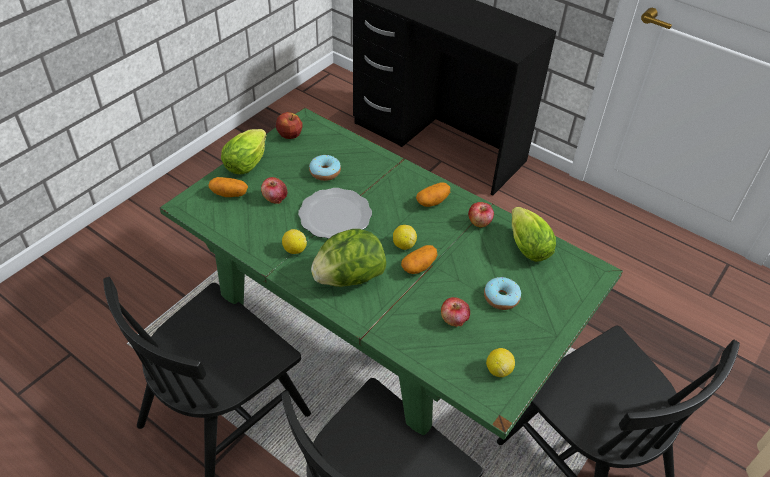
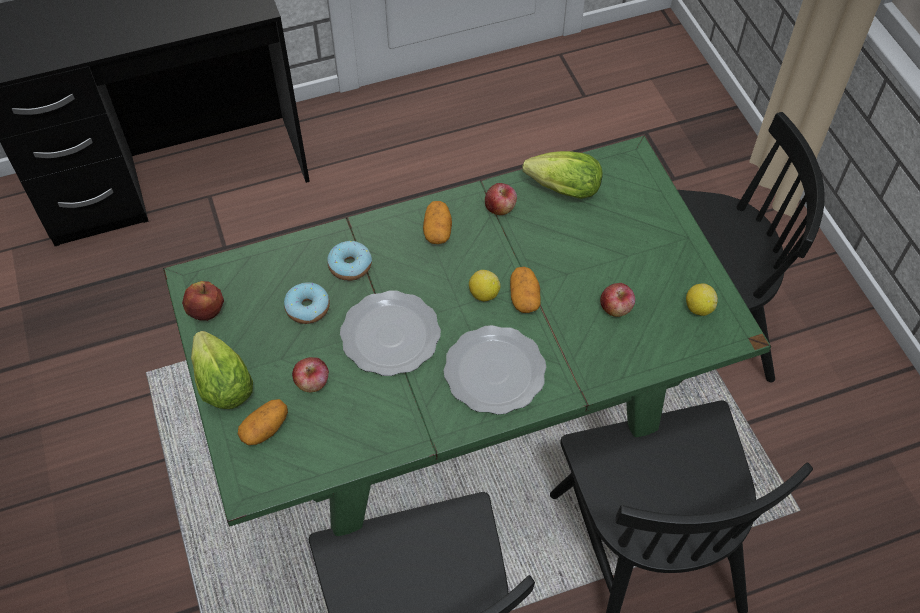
camera: 55 degrees left, 10 degrees up
lemon [282,229,307,254] -> none
lettuce [311,229,386,287] -> plate [444,325,546,415]
donut [484,277,521,310] -> donut moved to [327,241,372,281]

